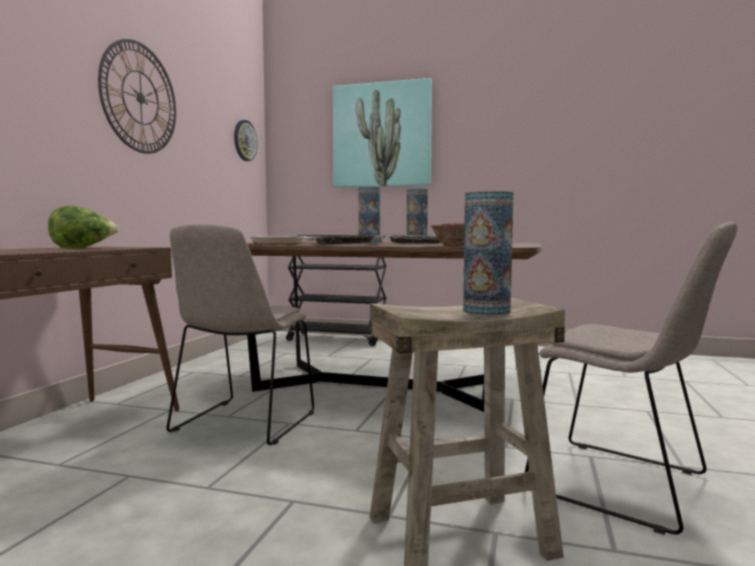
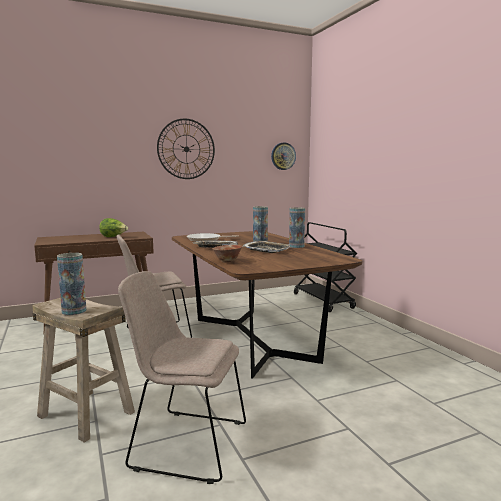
camera: 50 degrees right, 5 degrees up
picture [332,78,432,187] -> none
beige chair [525,222,737,535] -> beige chair turned 105 degrees clockwise [118,271,246,484]

